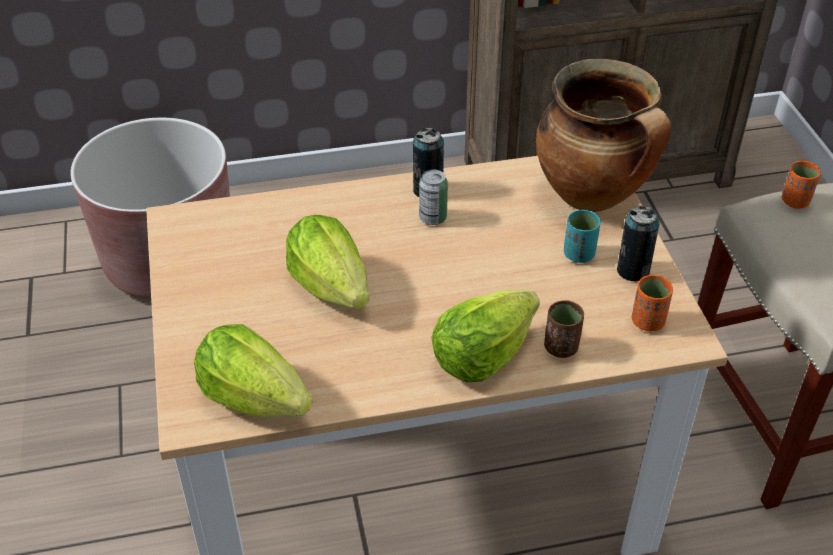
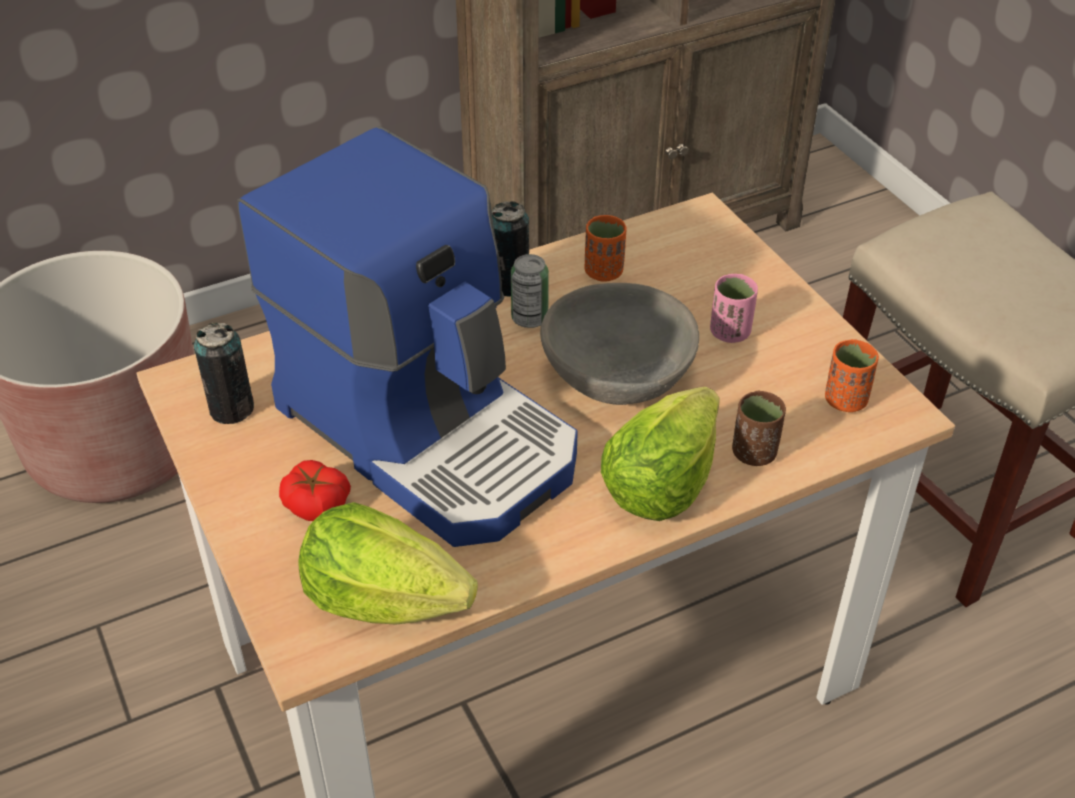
camera: 15 degrees left, 0 degrees up
lettuce [286,215,369,310] -> coffee machine [237,126,578,547]
cooking pot [536,59,671,212] -> none
turquoise cup [564,210,601,263] -> pink cup [710,274,758,343]
can [617,206,660,281] -> can moved to [194,323,254,424]
orange cup [782,161,821,209] -> orange cup moved to [585,215,627,282]
none -> tomato [279,460,351,521]
none -> grey bowl [540,283,699,405]

